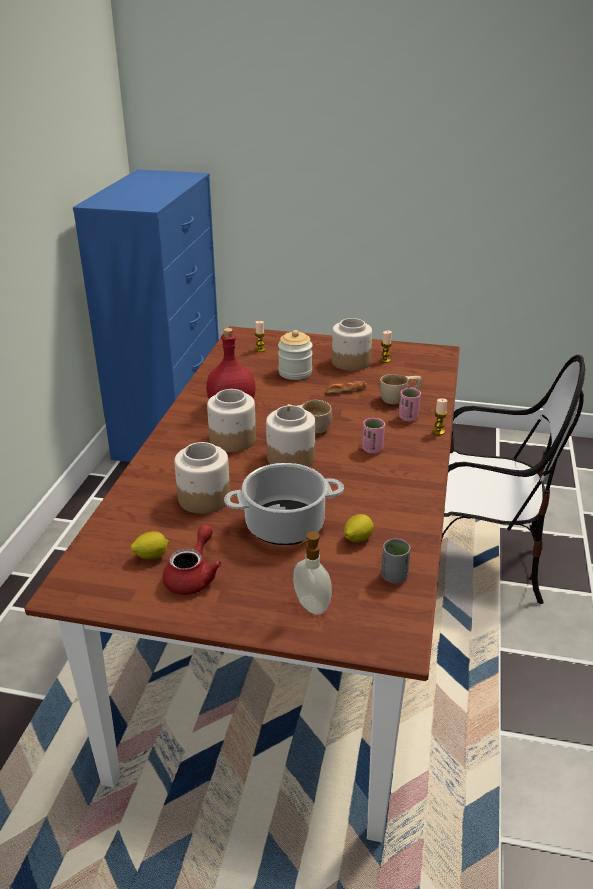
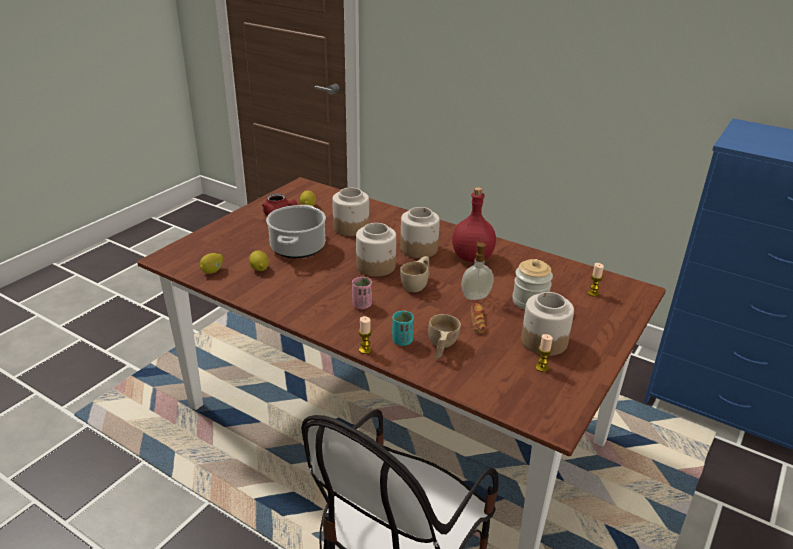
camera: 110 degrees right, 0 degrees up
soap dispenser [293,531,332,615] -> soap dispenser moved to [461,241,494,300]
grey cup [381,539,411,584] -> lemon [200,253,223,274]
pink cup [399,388,421,421] -> turquoise cup [392,311,414,346]

